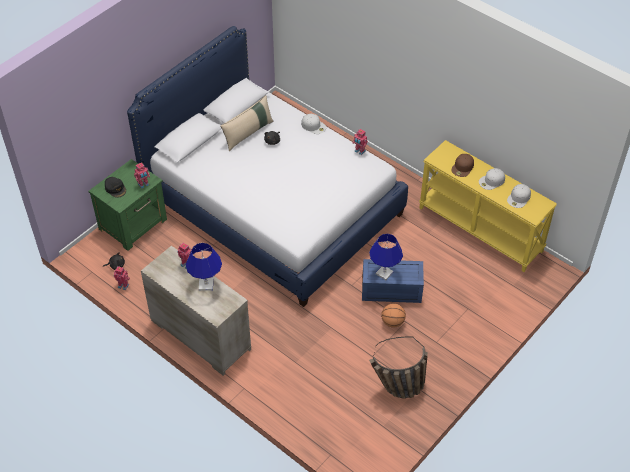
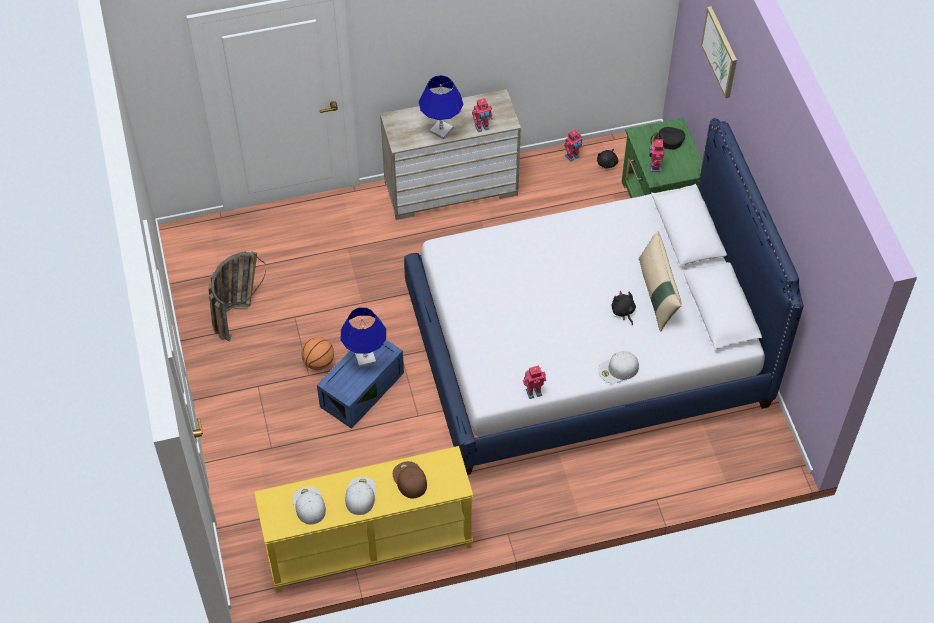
camera: 125 degrees right, 5 degrees up
none -> picture [701,6,737,98]

